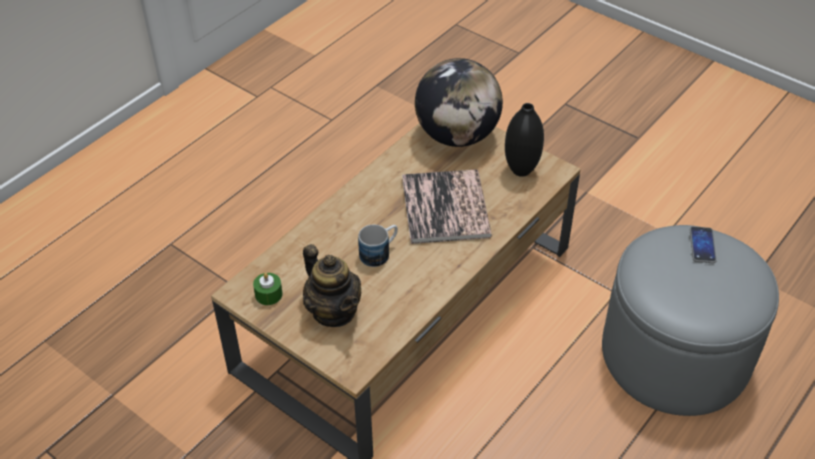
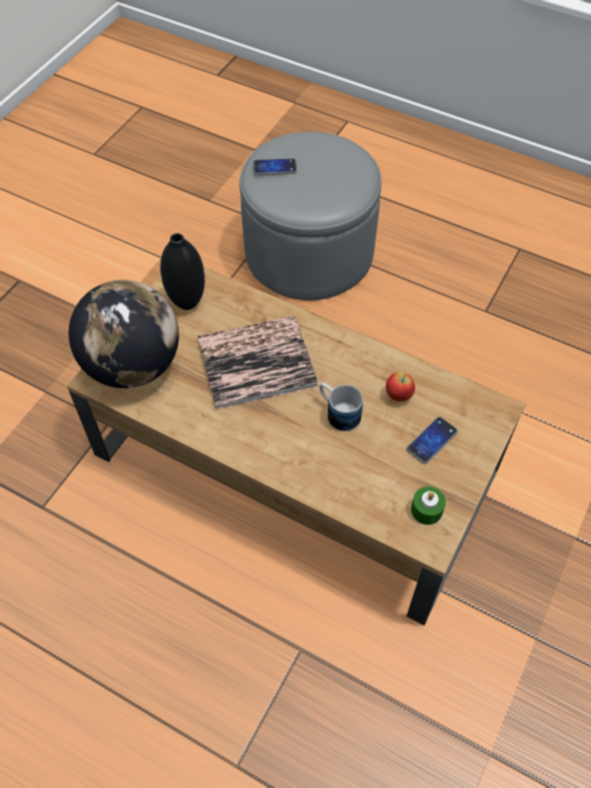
camera: 100 degrees left, 10 degrees up
teapot [303,244,361,327] -> phone [406,417,458,464]
none -> apple [386,372,415,402]

